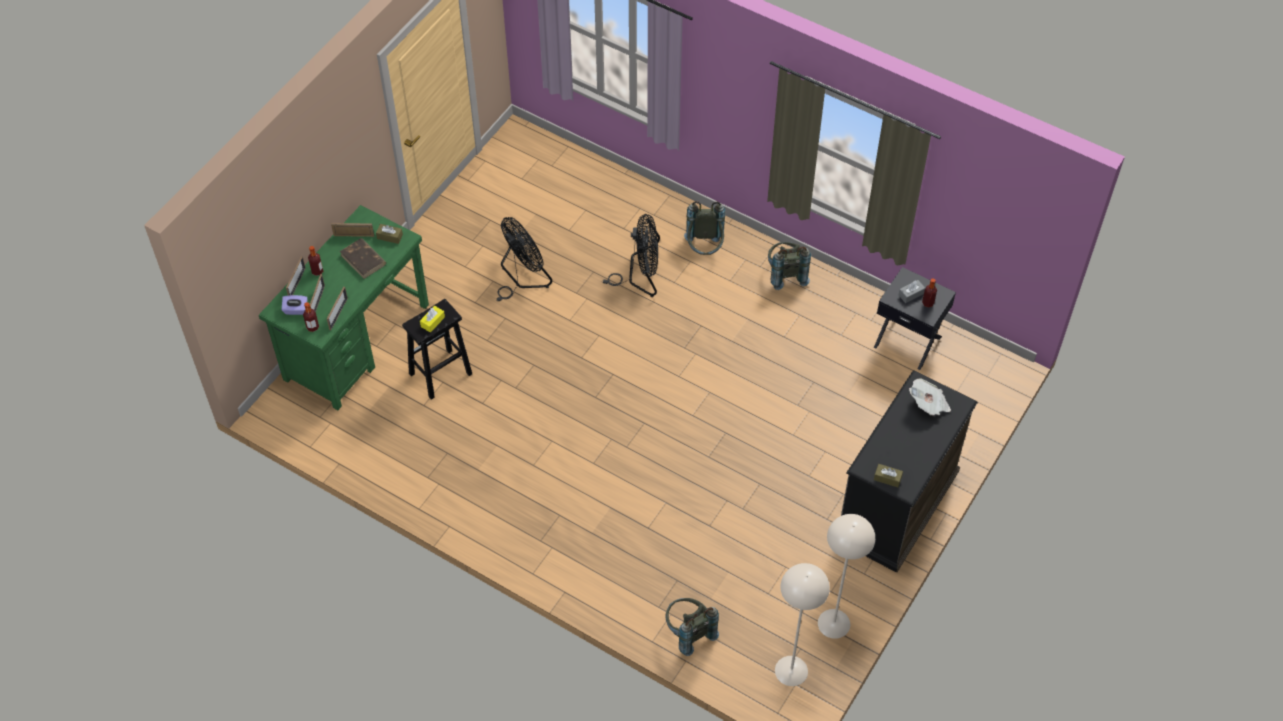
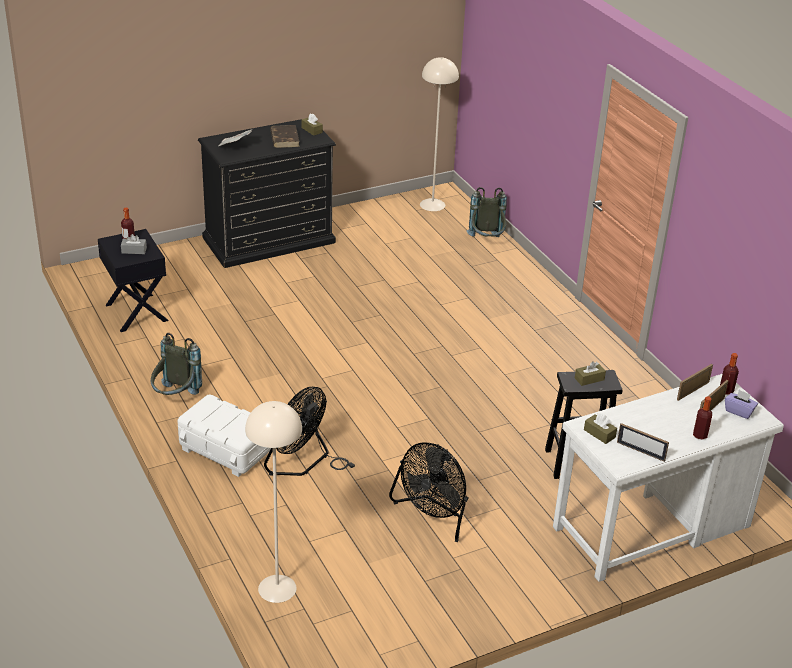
camera: 150 degrees left, 20 degrees down
green desk [259,205,429,410] -> white desk [553,374,784,582]
picture frame [286,256,306,295] -> none
brown book [340,238,386,279] -> brown book moved to [270,125,300,148]
yellow tissue box [420,306,445,333] -> brown tissue box [575,361,606,386]
black fan [496,217,552,301] -> black fan turned 45 degrees counterclockwise [389,443,469,542]
grey backpack [684,201,725,255] -> white storage box [178,395,271,477]
beige floor lamp [818,514,875,639] -> beige floor lamp moved to [245,401,302,603]

